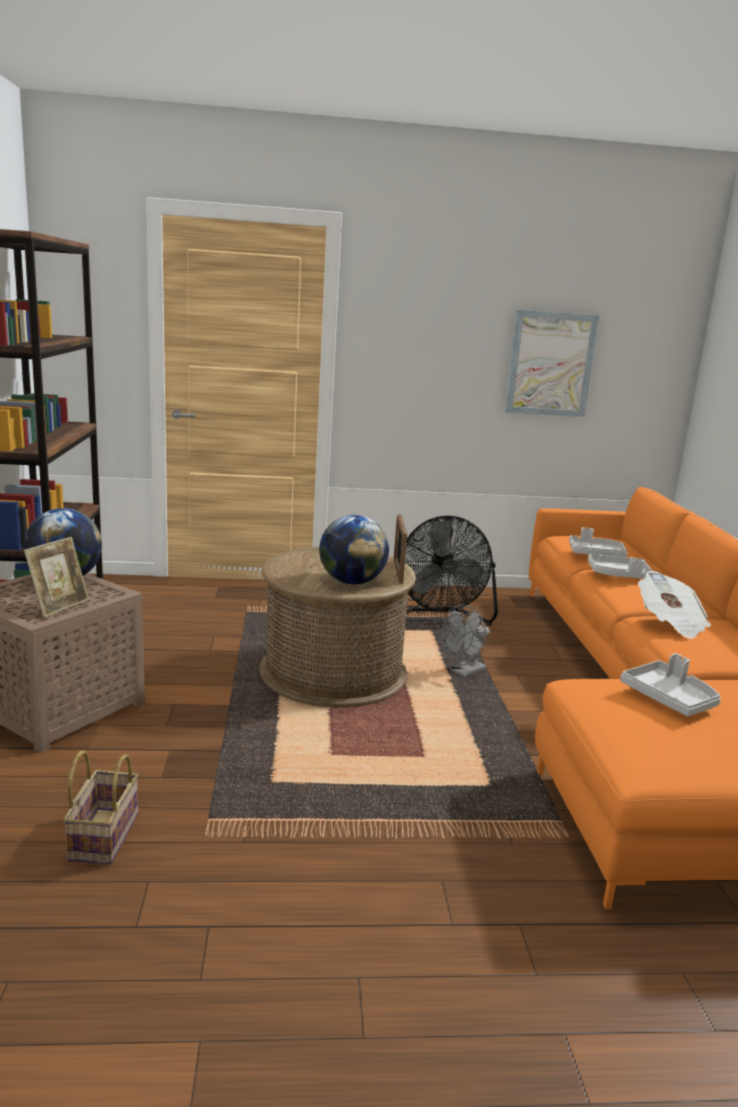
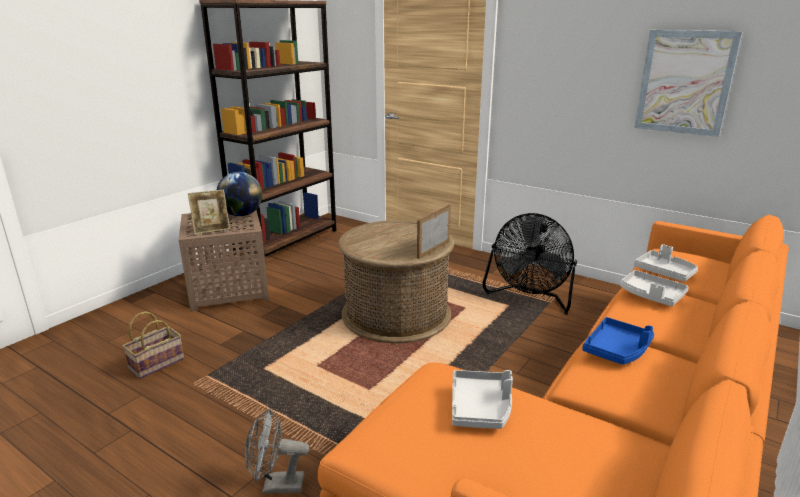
camera: 40 degrees right, 5 degrees up
globe [319,515,389,585] -> none
grey fan [442,604,490,677] -> grey fan moved to [245,409,309,494]
newspaper [638,571,711,639] -> blue tray [582,317,654,365]

